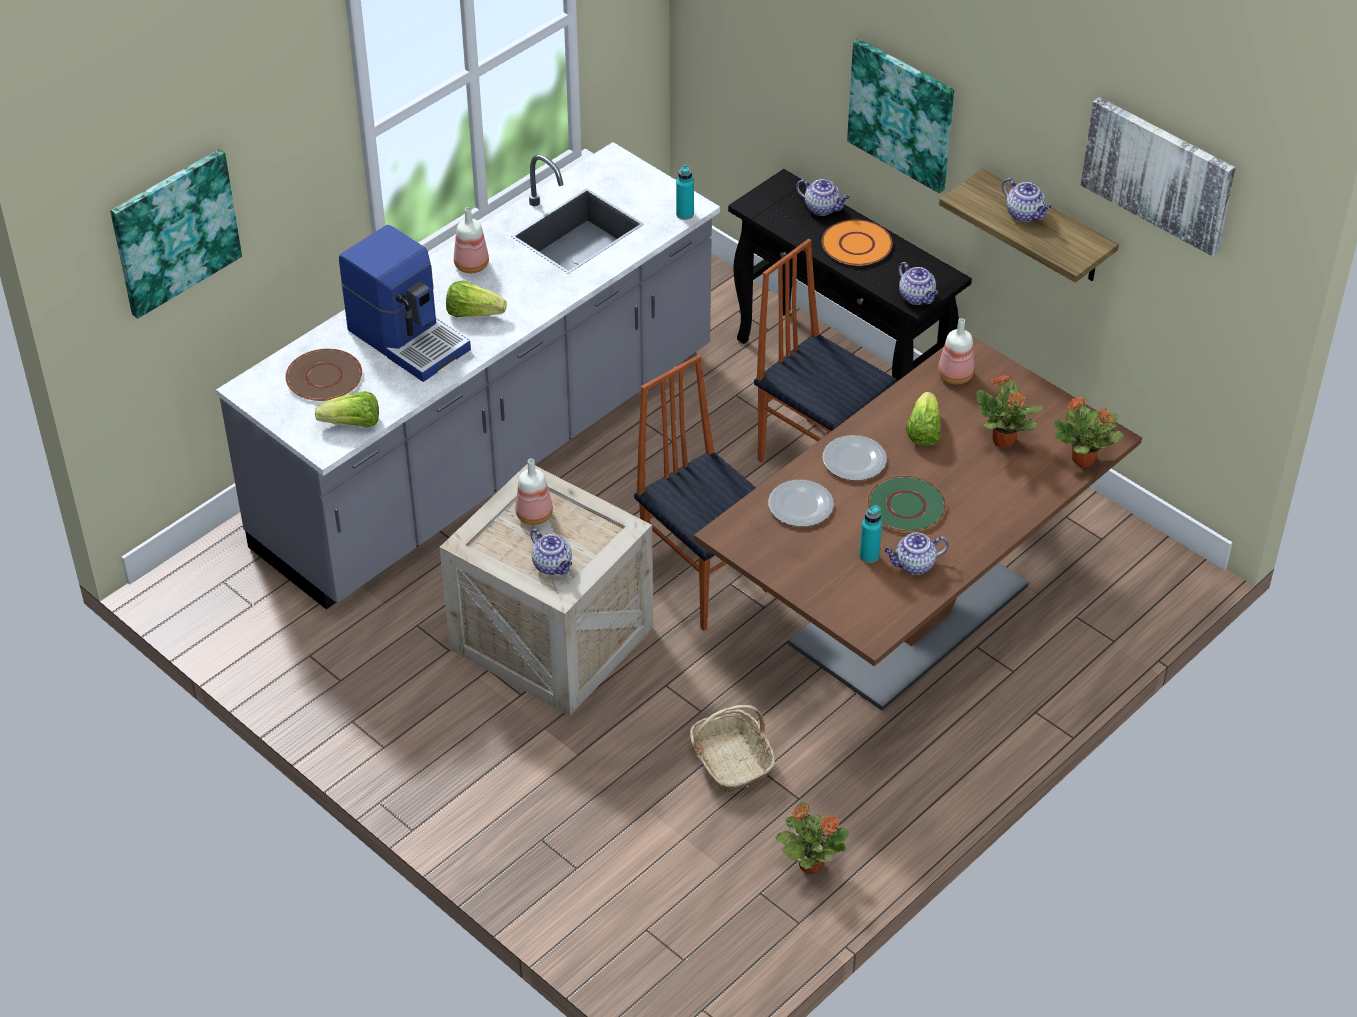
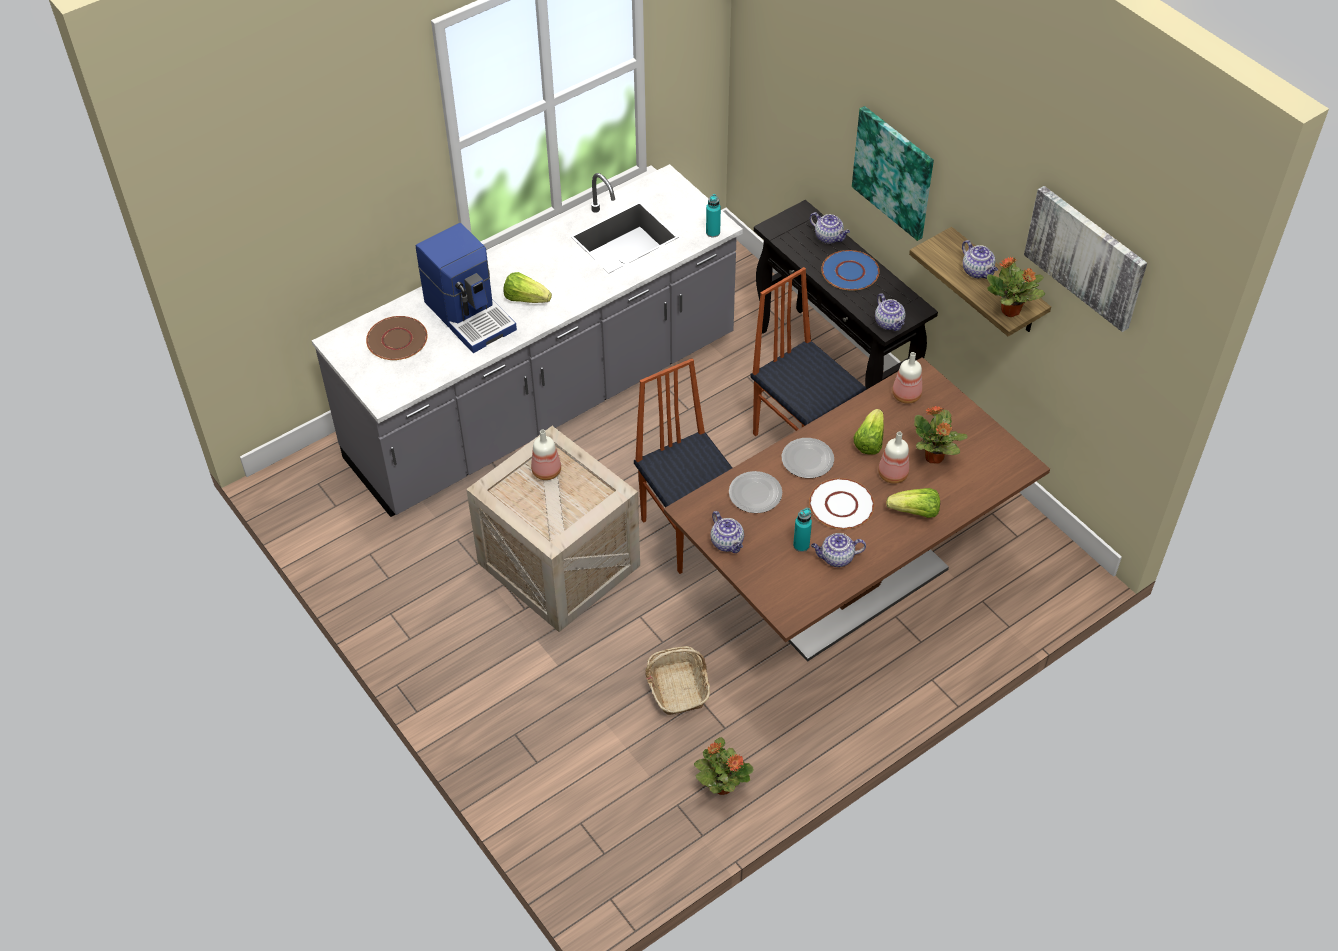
camera: 10 degrees right, 5 degrees up
picture [110,149,242,319] -> none
lettuce [315,391,379,427] -> lettuce moved to [886,488,940,518]
bottle [454,207,489,273] -> bottle moved to [878,432,909,484]
teapot [530,529,572,575] -> teapot moved to [711,511,744,553]
orange plate [822,220,893,266] -> blue plate [821,250,879,291]
green plate [867,476,946,532] -> white plate [809,478,874,529]
potted plant [1053,397,1124,467] -> potted plant moved to [987,257,1045,317]

